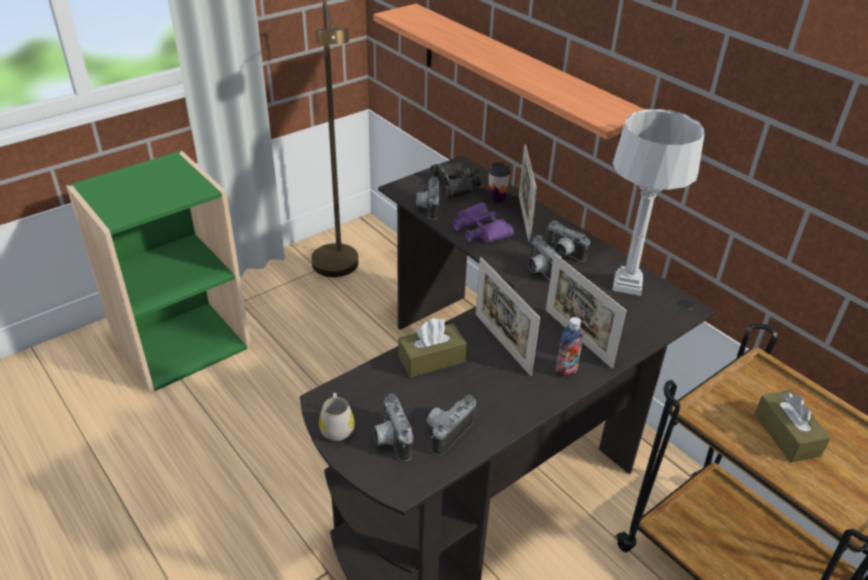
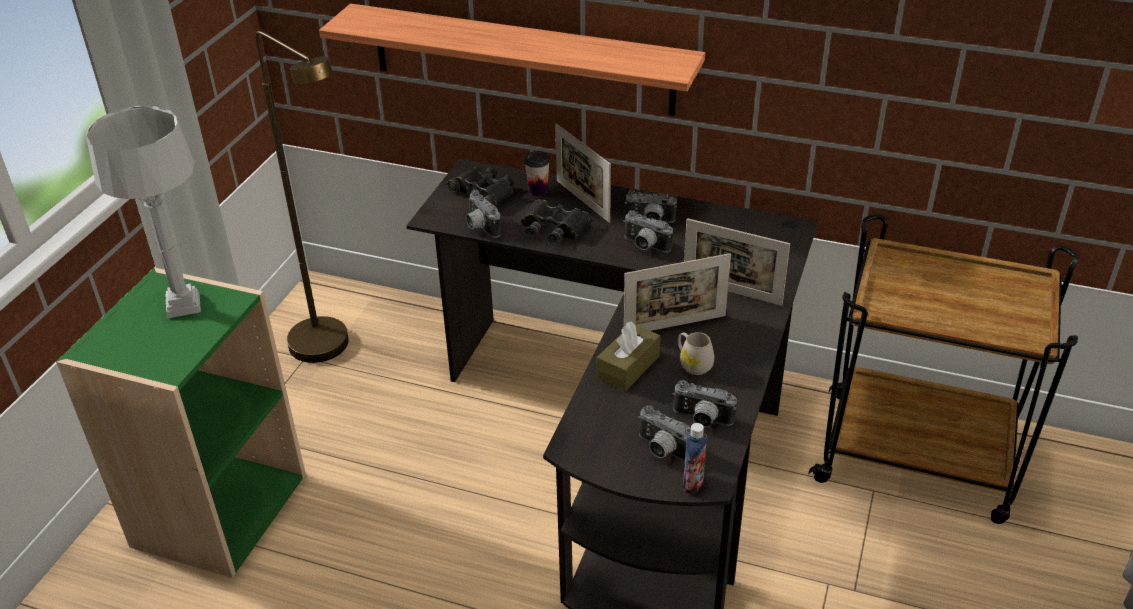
camera: 30 degrees left, 0 degrees up
white mug [319,393,355,441] -> white mug moved to [678,332,714,375]
camera [427,395,476,455] -> camera turned 75 degrees counterclockwise [673,380,737,427]
purple binoculars [453,202,514,243] -> black binoculars [521,200,592,245]
picture frame [475,257,540,376] -> picture frame turned 45 degrees counterclockwise [624,253,731,331]
bottle [555,317,584,377] -> bottle moved to [683,423,707,494]
grey table lamp [612,109,705,296] -> grey table lamp moved to [86,106,201,319]
brown tissue box [754,390,831,463] -> none

